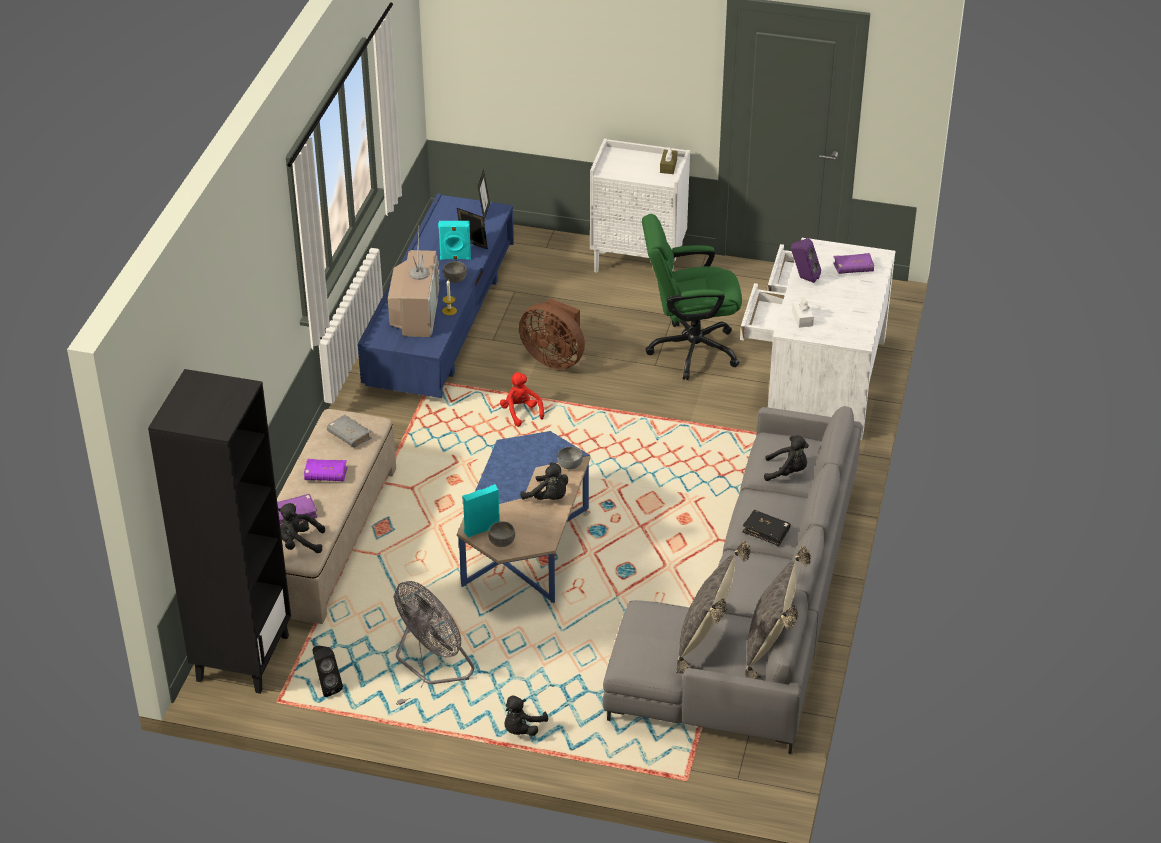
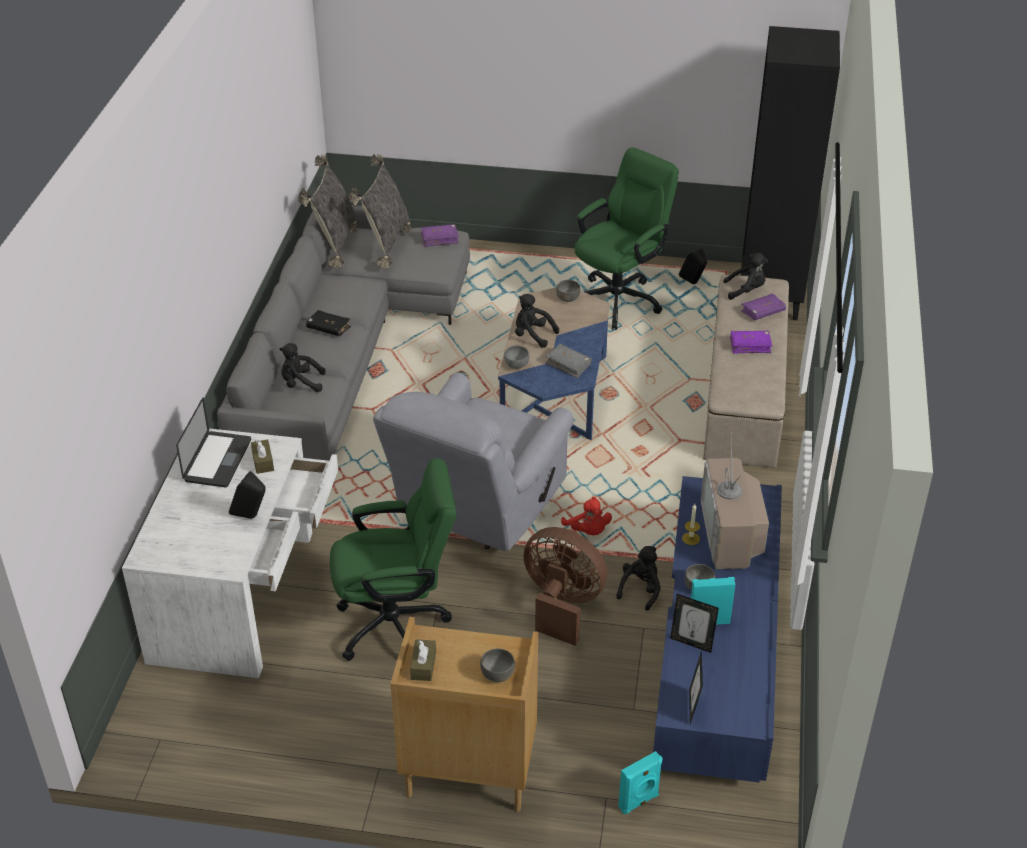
camera: 175 degrees right, 0 degrees up
grey book [327,415,372,448] -> grey book moved to [546,344,592,378]
grey fan [393,581,474,705] -> green office chair [575,147,679,330]
turquoise speaker [462,484,500,537] -> turquoise speaker moved to [618,751,662,814]
black plush toy [505,696,548,736] -> black plush toy moved to [616,546,661,611]
white cabinet [590,138,690,273] -> brown cabinet [391,617,538,812]
purple speaker [791,238,821,283] -> black speaker [229,471,266,519]
white tissue box [792,298,814,328] -> brown tissue box [251,439,274,474]
purple book [833,253,874,274] -> purple book moved to [421,224,459,247]
none -> laptop [176,397,251,488]
none -> grey armchair [373,373,574,551]
none -> grey bowl [480,649,515,682]

